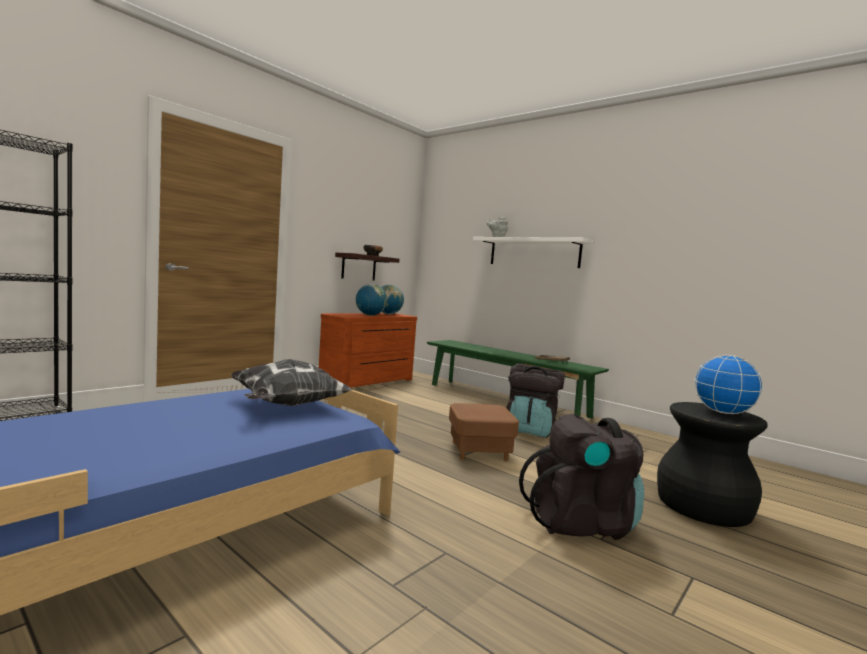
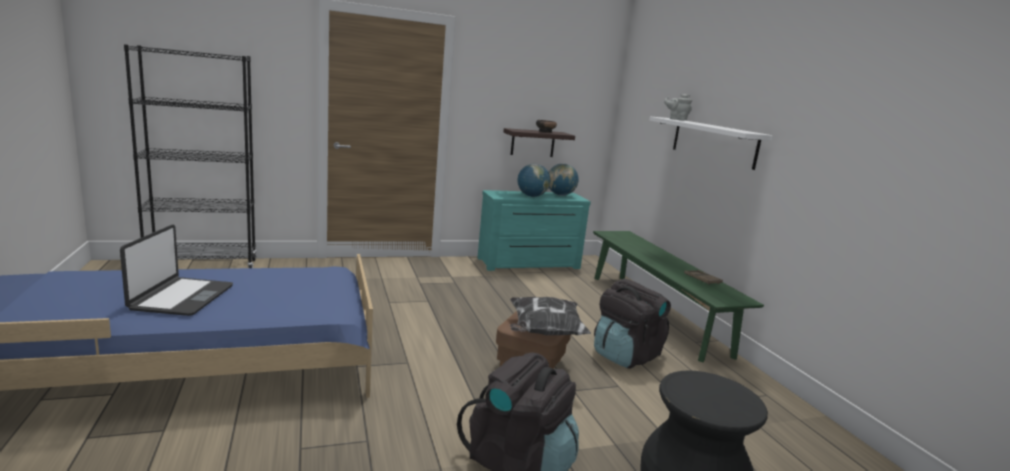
camera: 30 degrees right, 10 degrees up
pillow [231,359,353,406] -> pillow moved to [510,297,591,335]
brown dresser [319,313,417,388] -> turquoise dresser [478,190,591,271]
globe [694,355,763,414] -> none
none -> laptop [120,225,233,316]

